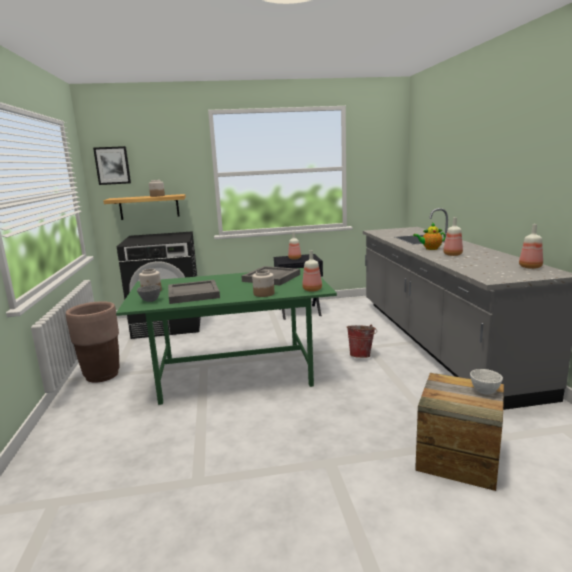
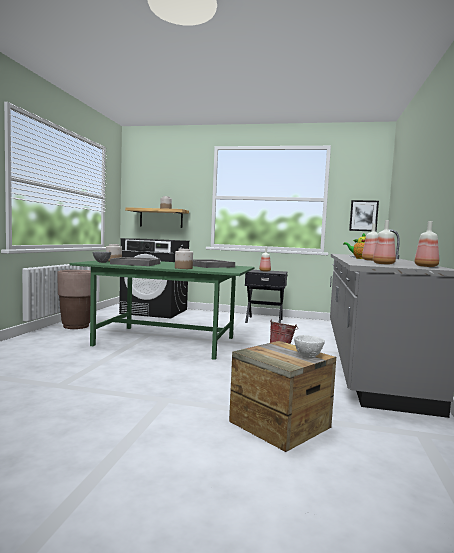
camera: 20 degrees right, 10 degrees down
picture [93,146,131,185] -> picture moved to [349,200,379,232]
bottle [302,250,322,292] -> bottle moved to [373,220,396,264]

